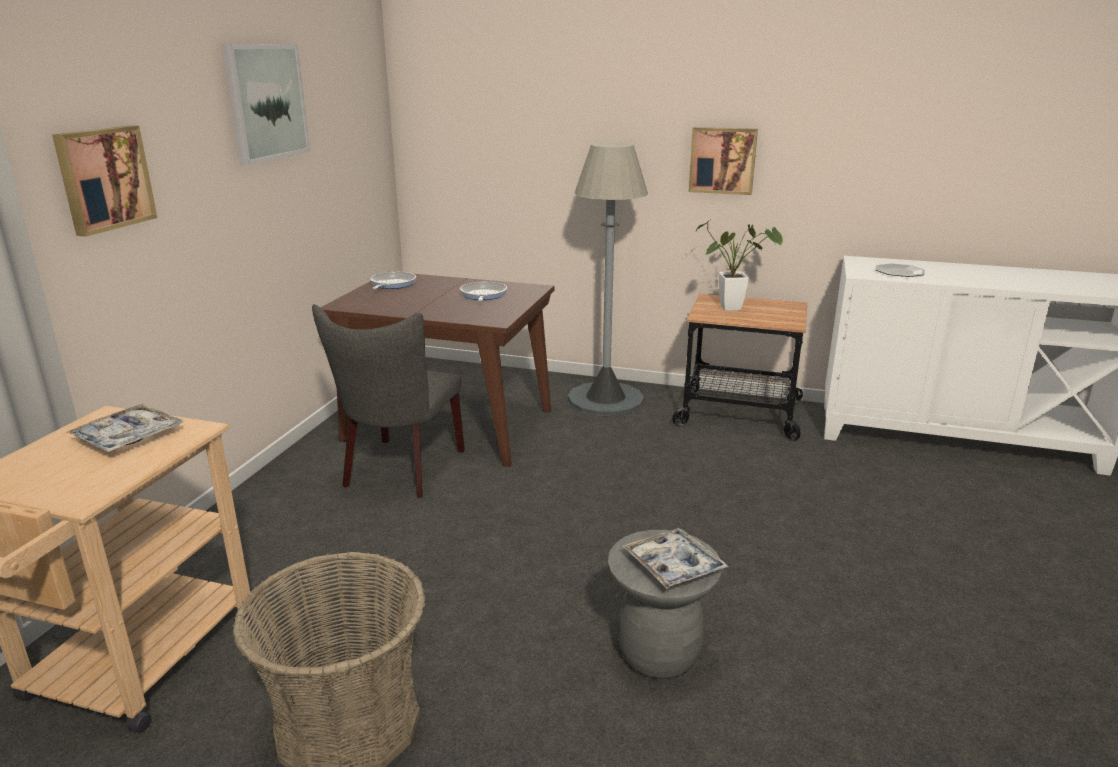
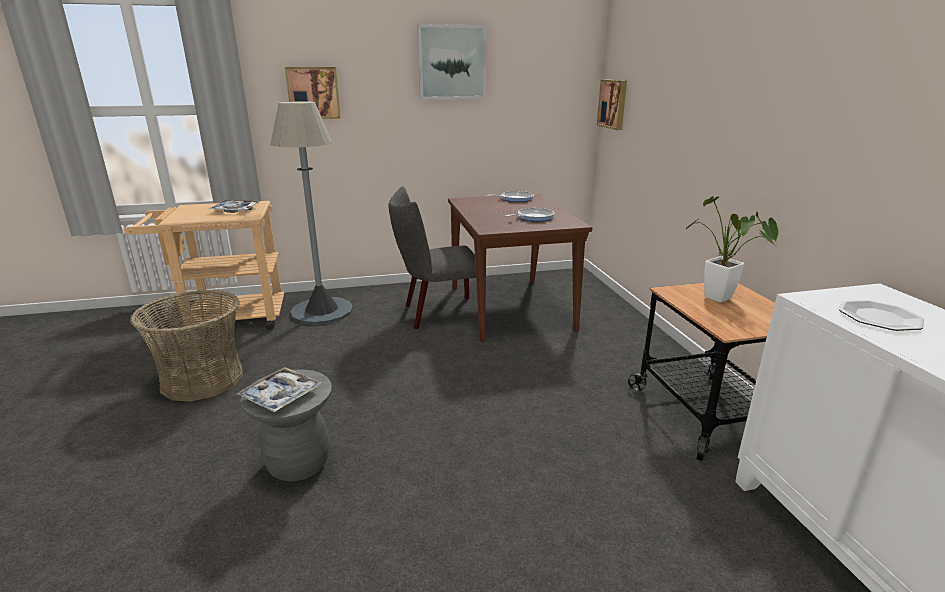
camera: 60 degrees right, 0 degrees up
grey floor lamp [568,142,648,416] -> grey floor lamp moved to [270,101,353,325]
picture [688,127,758,195] -> picture moved to [597,80,627,130]

